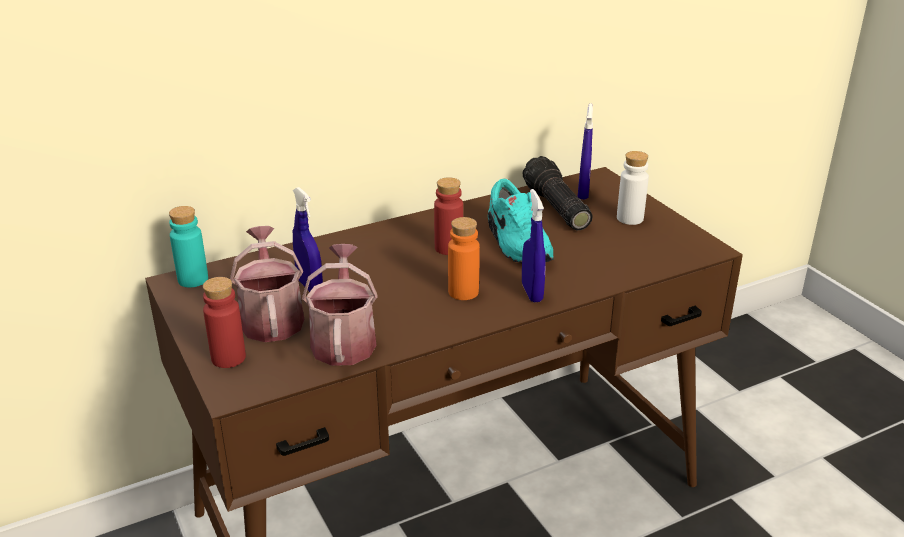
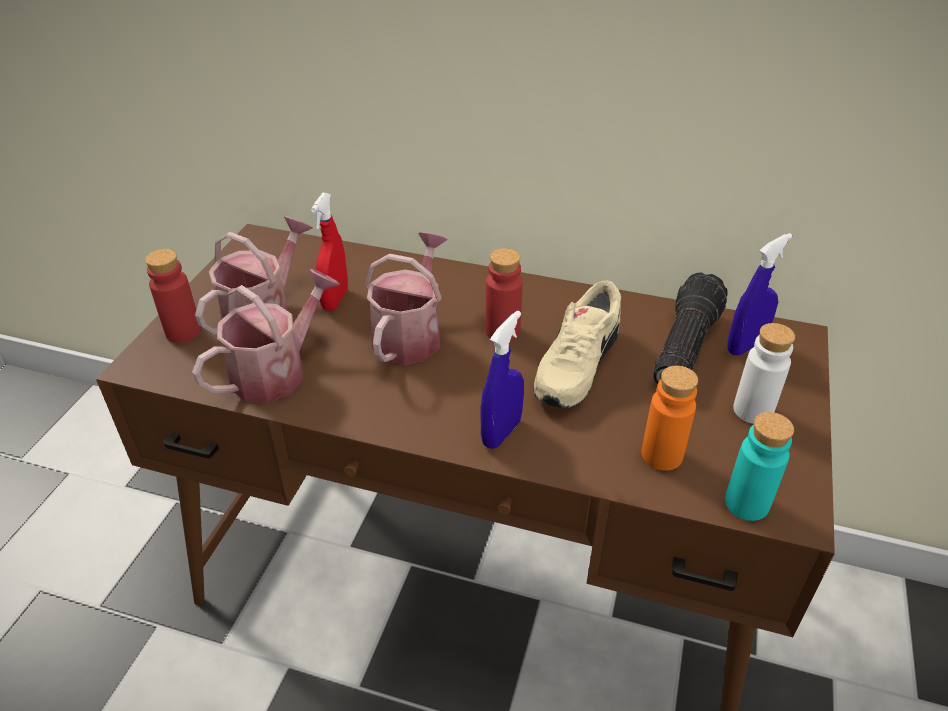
camera: 45 degrees right, 10 degrees up
turquoise bottle [169,206,208,287] -> turquoise bottle moved to [725,412,794,521]
blue spray bottle [293,187,323,292] -> red spray bottle [311,193,348,311]
orange bottle [448,217,480,300] -> orange bottle moved to [642,366,698,471]
turquoise shoe [488,179,554,263] -> beige shoe [534,280,621,408]
none -> watering can [365,232,448,365]

